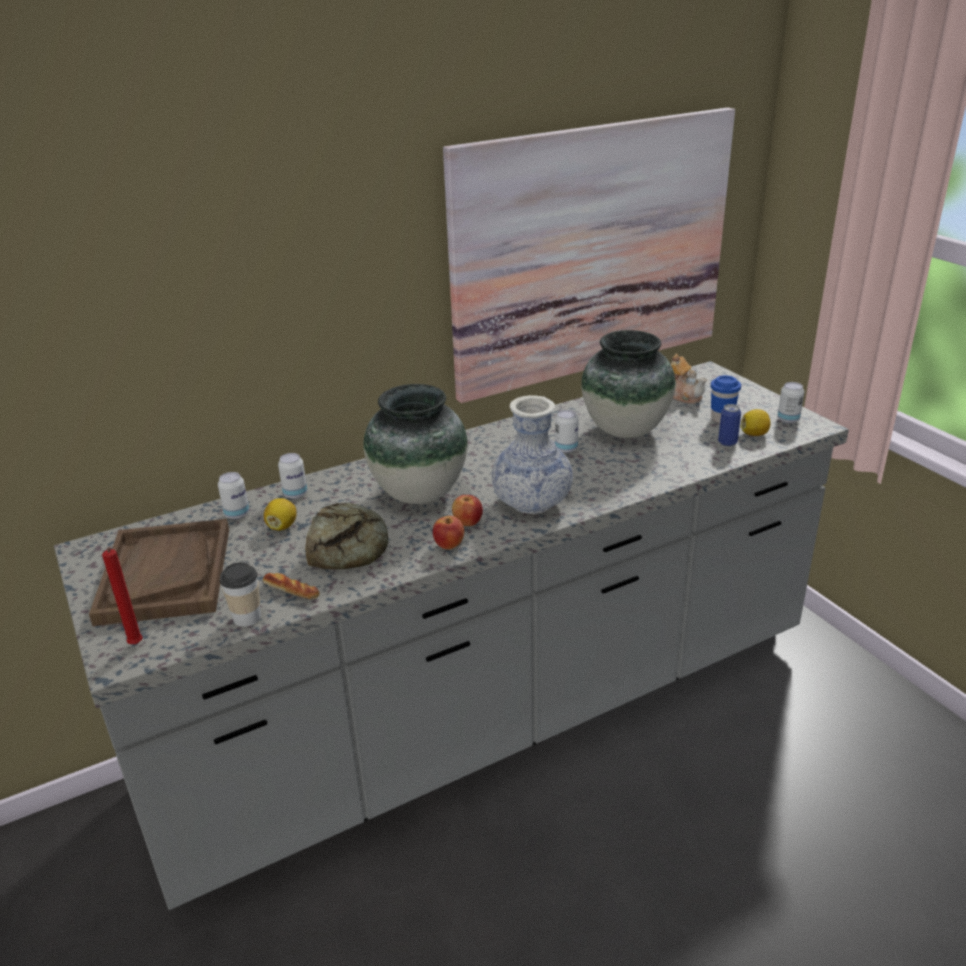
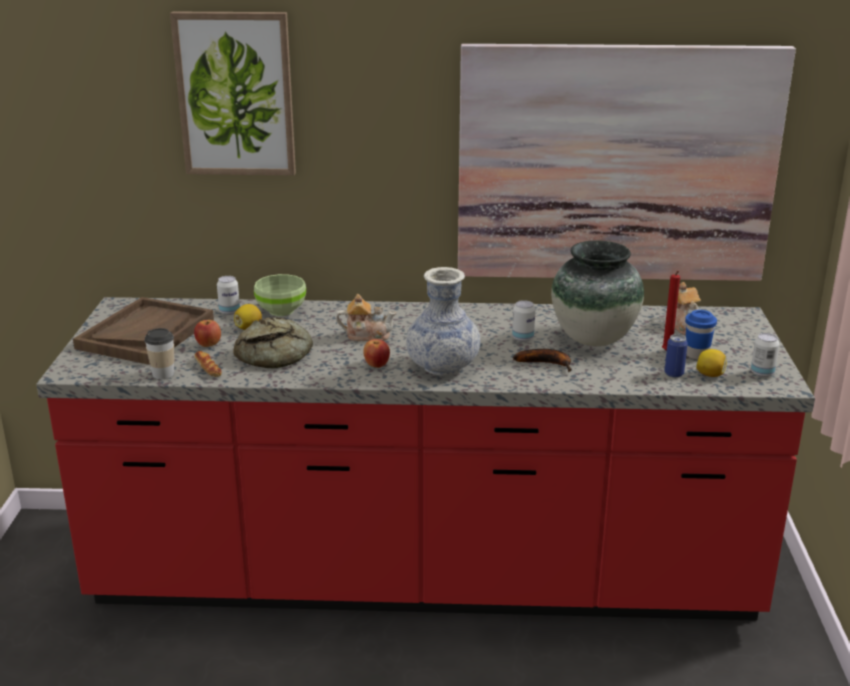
camera: 30 degrees right, 5 degrees down
grey counter [54,361,849,910] -> red counter [36,297,815,621]
red candle [102,547,143,644] -> red candle moved to [662,271,680,351]
can [278,453,307,499] -> green bowl [254,274,306,316]
vase [363,384,468,504] -> teapot [336,294,396,341]
apple [433,516,464,550] -> apple moved to [194,320,221,347]
none -> picture [170,12,296,175]
none -> banana [513,349,571,372]

